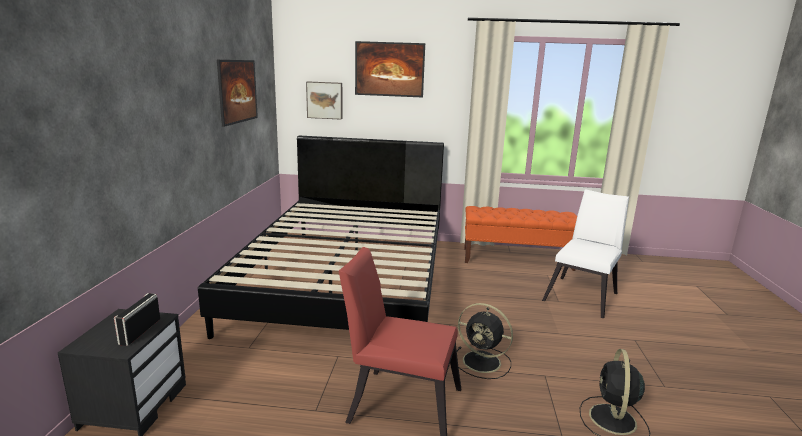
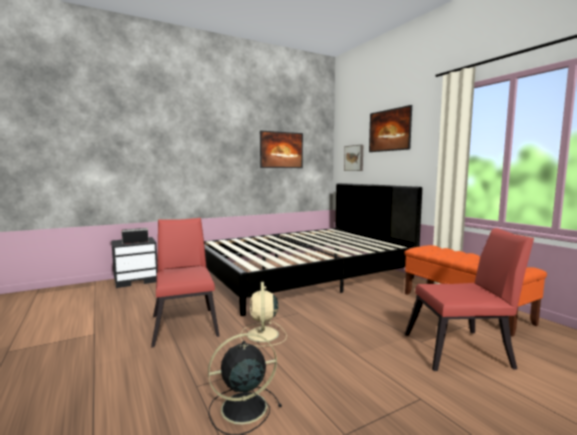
camera: 55 degrees right, 10 degrees down
black fan [457,303,513,379] -> beige fan [240,282,287,347]
white chair [542,189,629,318] -> red chair [405,228,534,371]

